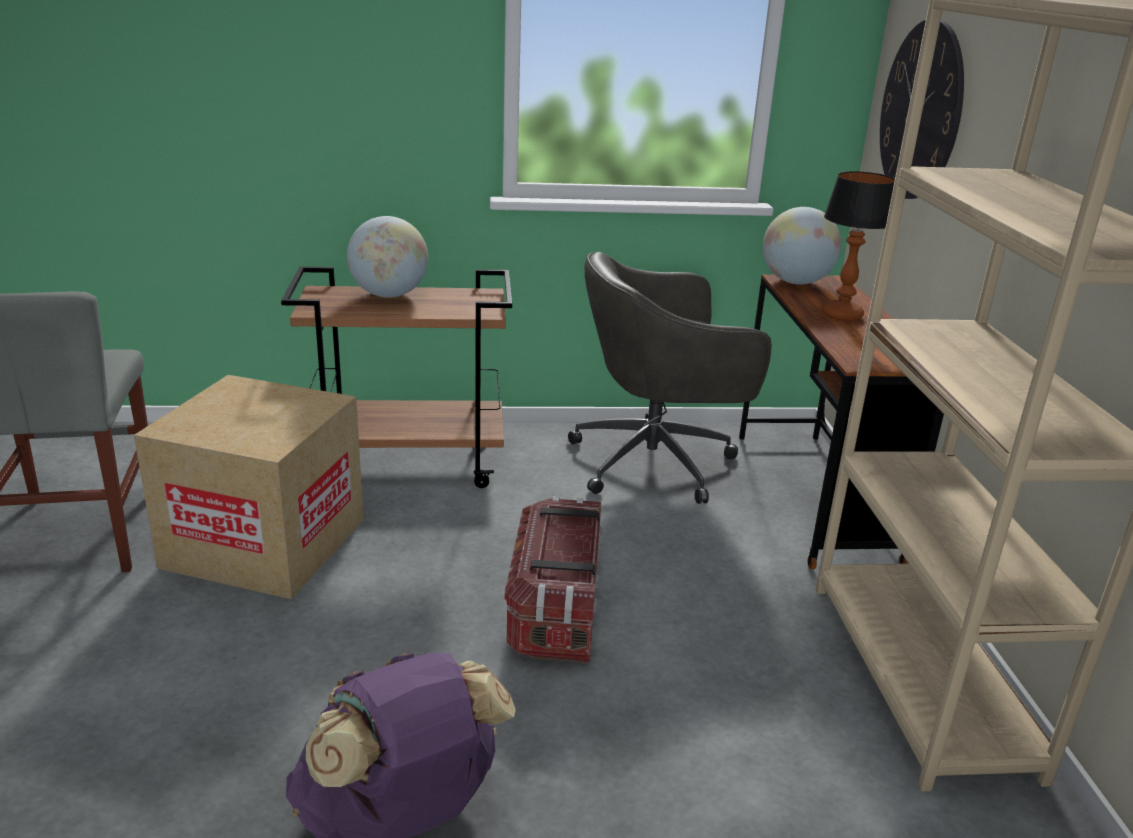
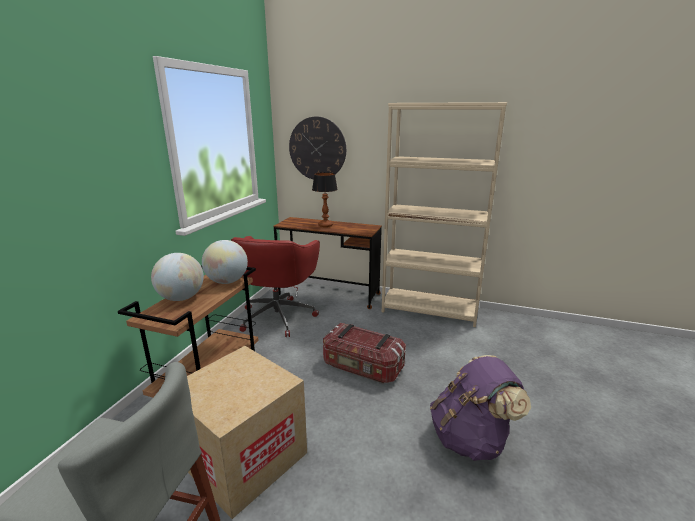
camera: 65 degrees left, 5 degrees down
grey office chair [568,252,772,504] -> red office chair [231,236,320,337]
globe [763,207,841,285] -> globe moved to [202,240,248,284]

